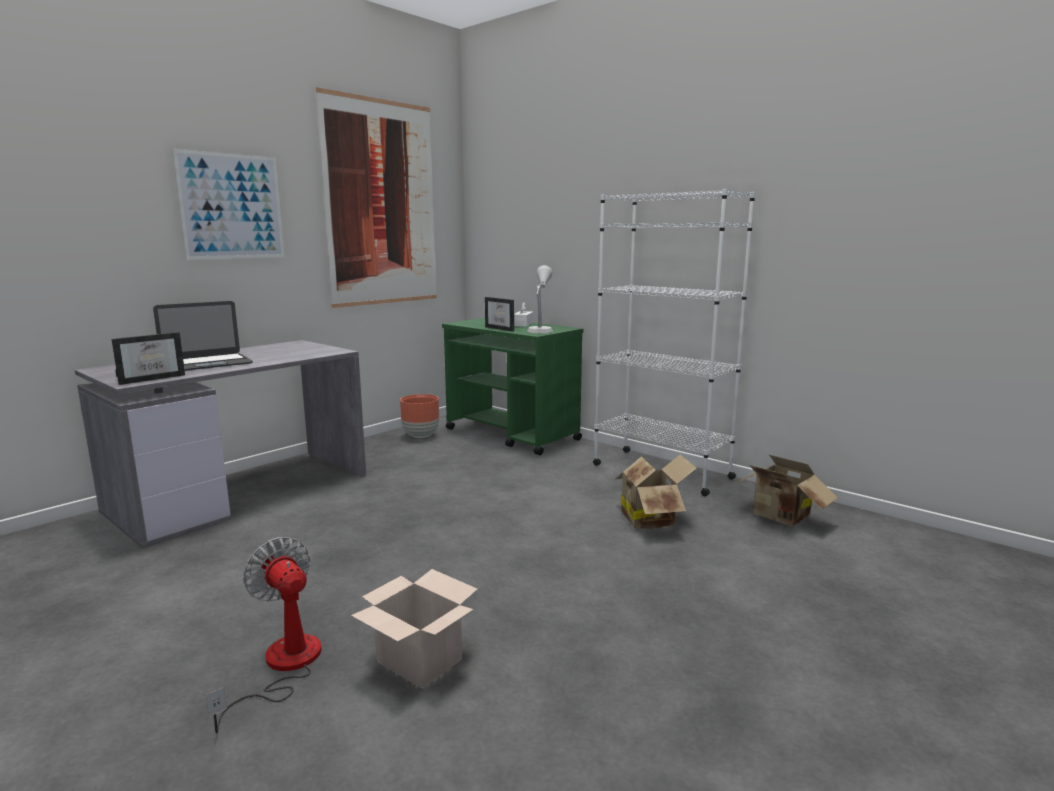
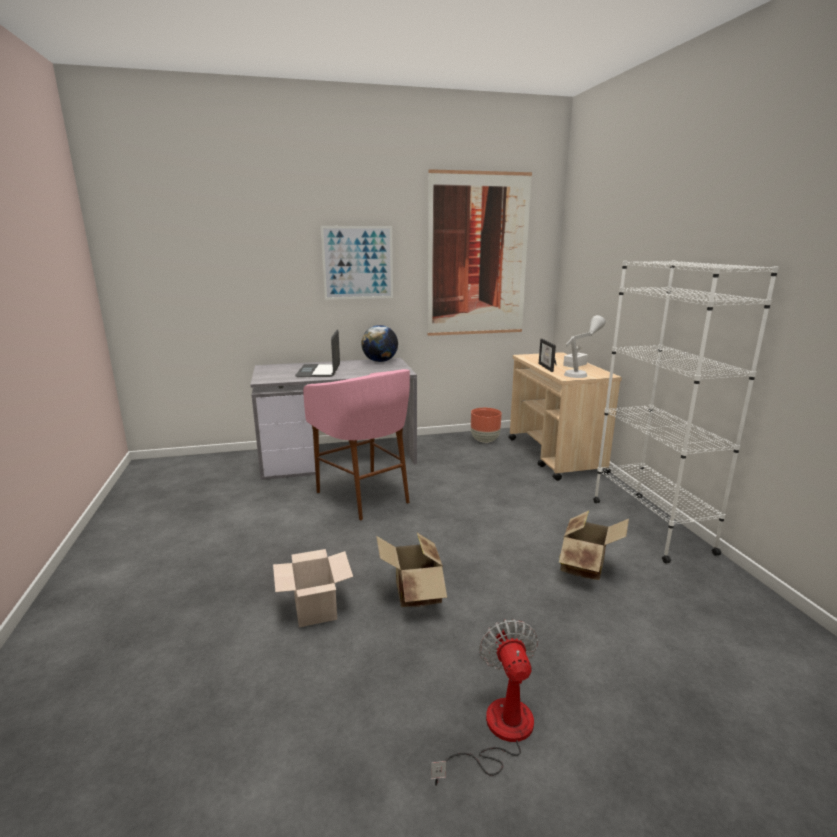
camera: 35 degrees right, 5 degrees up
picture frame [112,332,185,385] -> none
laptop [153,301,253,371] -> laptop turned 90 degrees clockwise [295,329,340,377]
fan [206,537,321,733] -> fan moved to [431,619,538,786]
green cart [442,318,583,455] -> beige cart [508,352,622,481]
cardboard box [734,455,838,526] -> cardboard box moved to [376,532,447,607]
none -> pink stool [303,369,410,520]
none -> globe [361,325,398,362]

